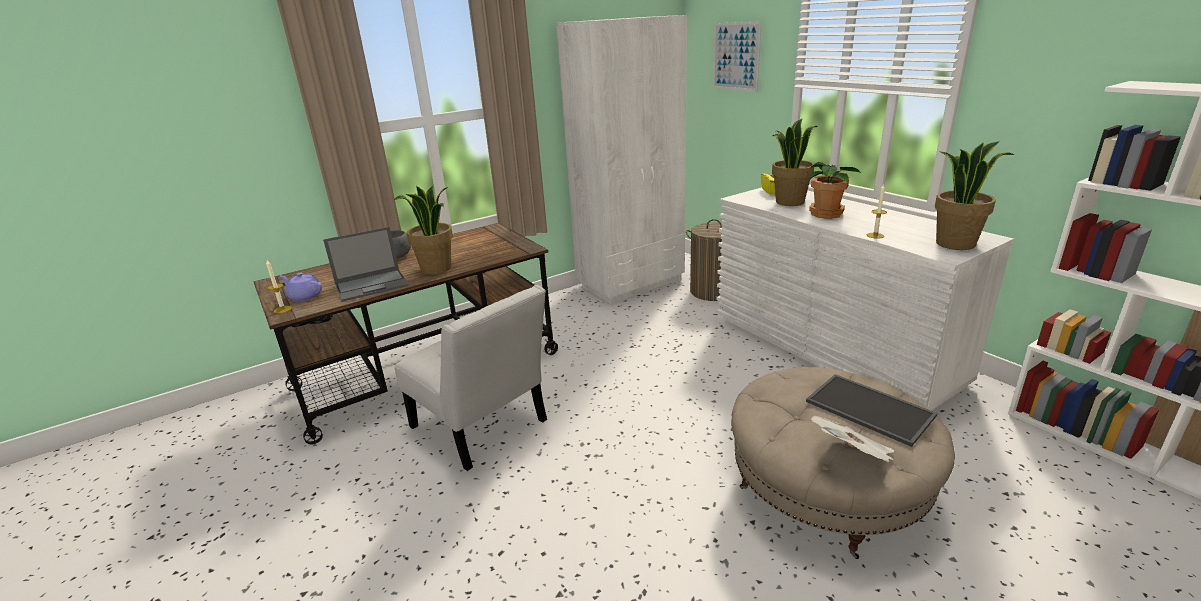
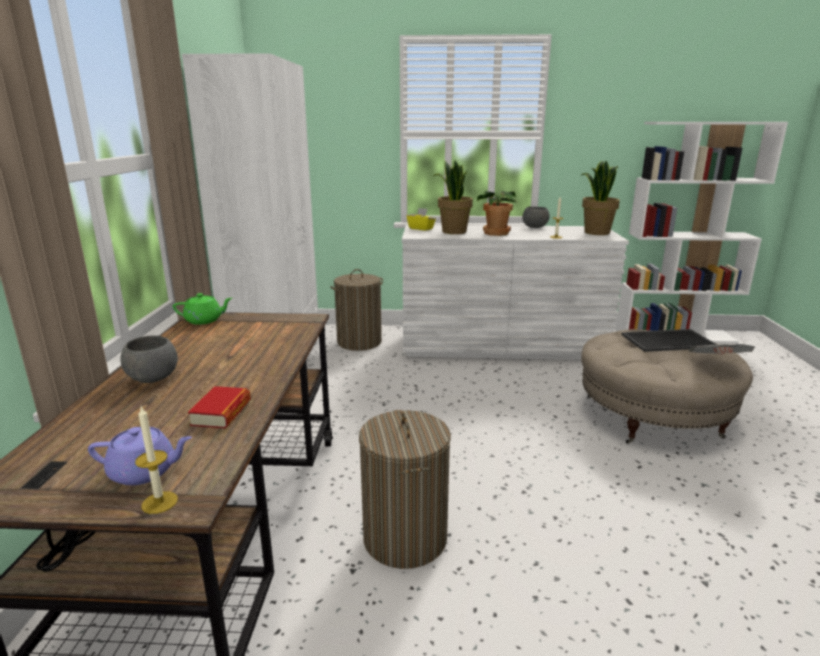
camera: 55 degrees left, 5 degrees down
purple teapot [280,272,322,301] -> purple teapot turned 150 degrees counterclockwise [88,427,192,485]
laptop [323,227,409,302] -> book [188,386,251,428]
potted plant [394,185,453,275] -> none
white chair [394,285,547,471] -> laundry basket [359,410,451,569]
picture [713,22,762,91] -> none
none -> green teapot [173,293,232,325]
none -> grey bowl [522,207,549,228]

